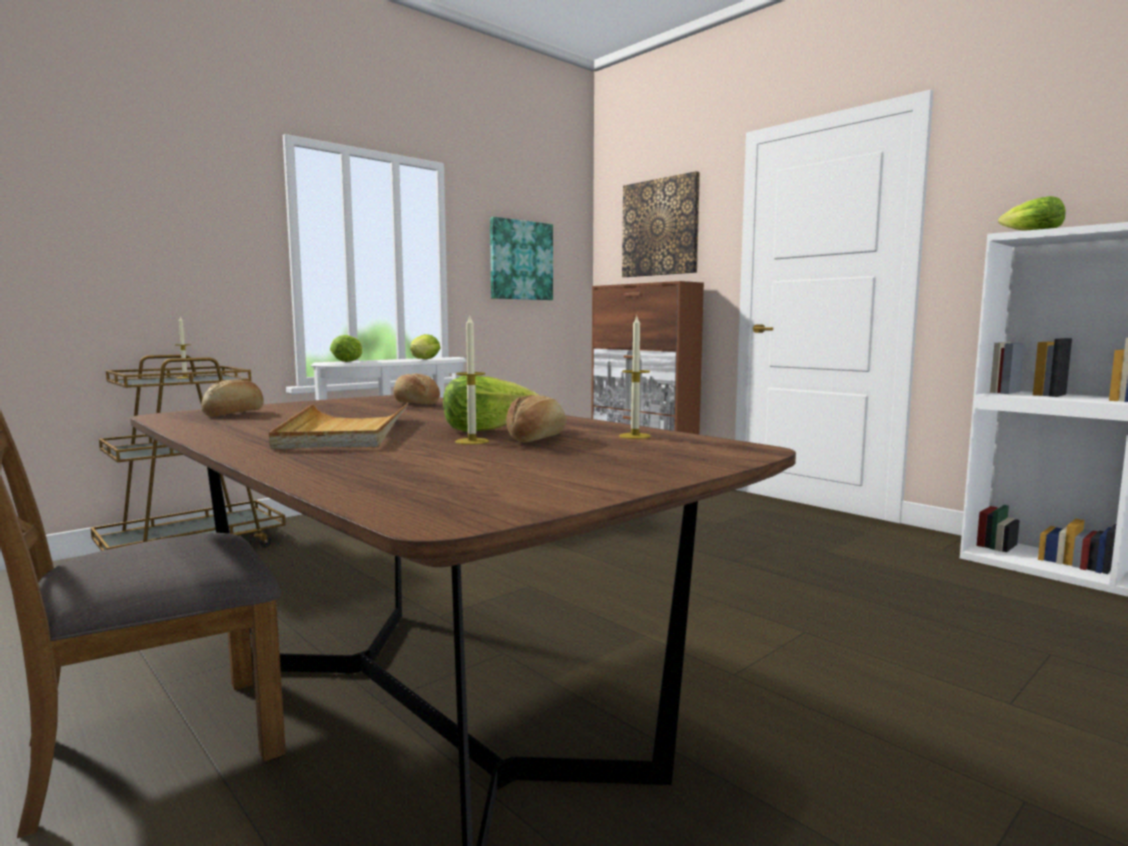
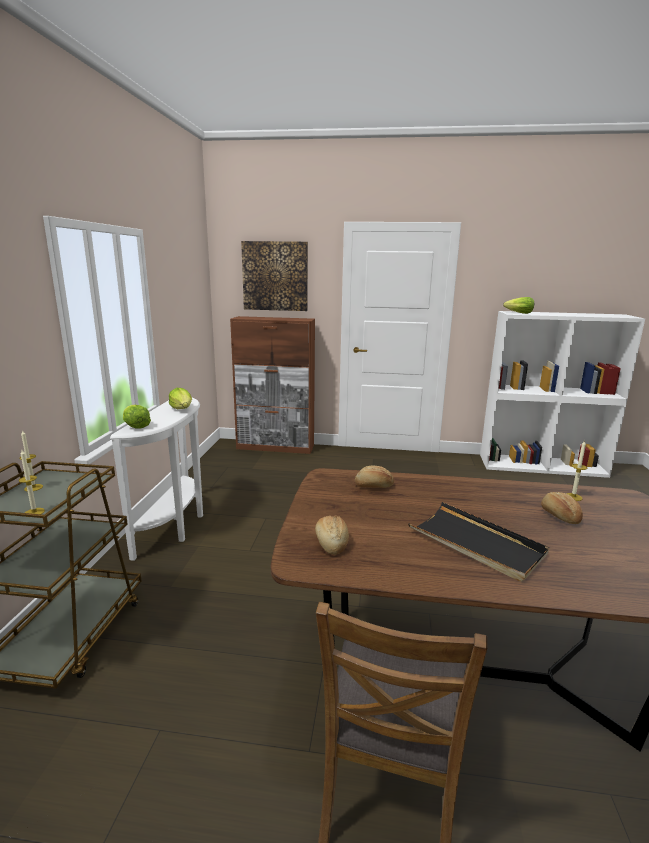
camera: 40 degrees left, 10 degrees up
beige tray [269,403,408,449] -> black tray [408,502,549,581]
lettuce [443,376,538,432] -> none
candle [455,316,489,445] -> candle moved to [19,450,45,514]
picture [490,217,553,300] -> none

